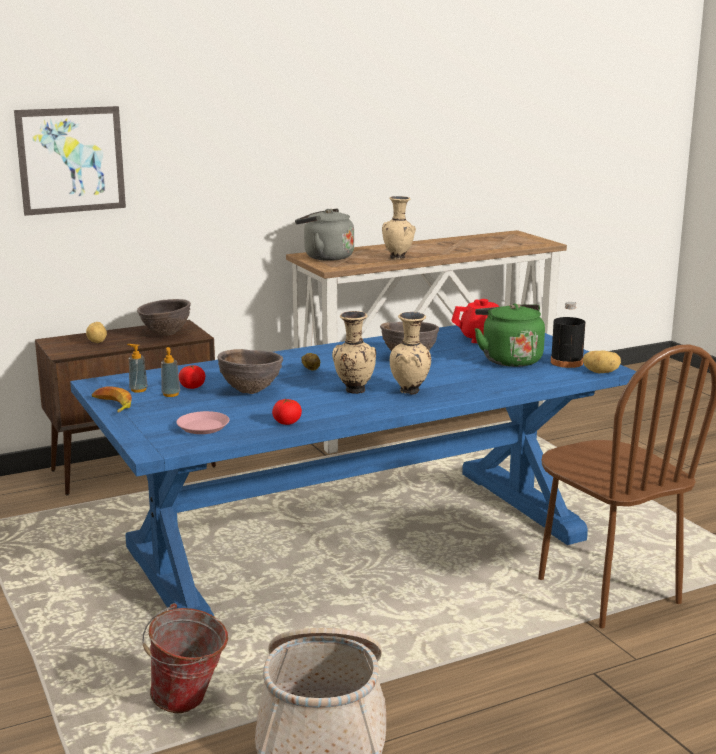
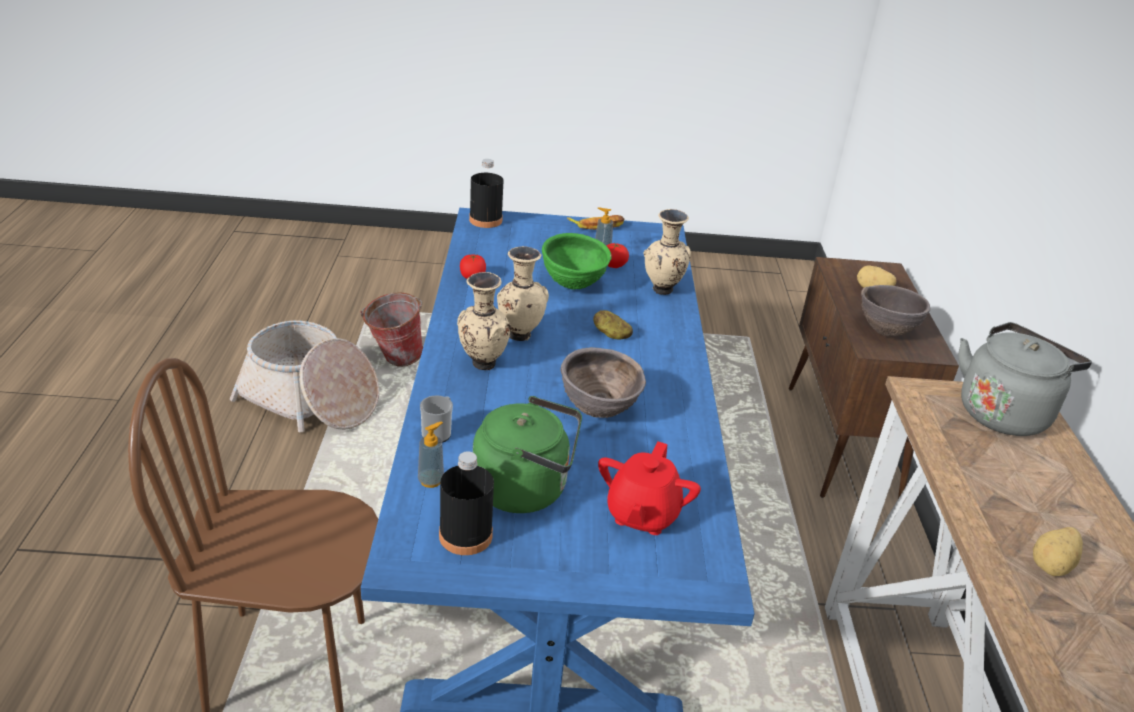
camera: 115 degrees right, 15 degrees up
picture [14,106,126,216] -> none
soap dispenser [127,344,148,393] -> soap dispenser moved to [418,422,444,488]
pink plate [176,411,230,434] -> none
brown bowl [217,349,283,394] -> green bowl [542,233,612,289]
beige vase [382,196,416,260] -> beige vase moved to [644,209,691,295]
potato [583,350,621,373] -> potato moved to [1033,527,1083,576]
none -> mug [420,396,453,443]
none -> black bottle [469,159,504,228]

